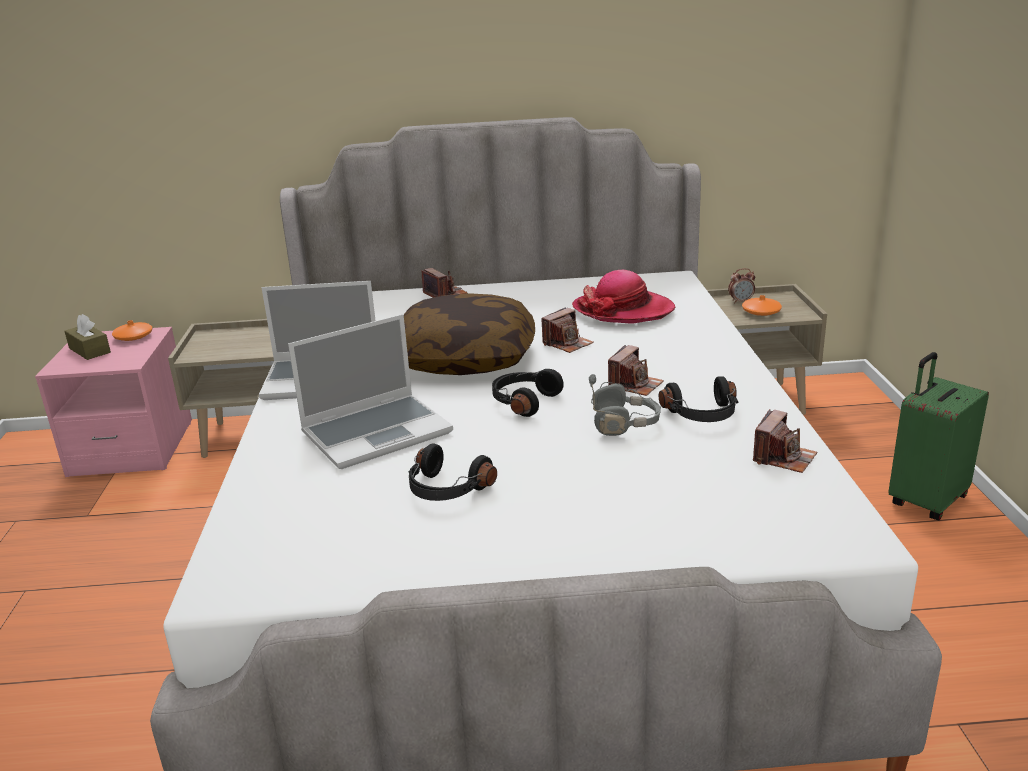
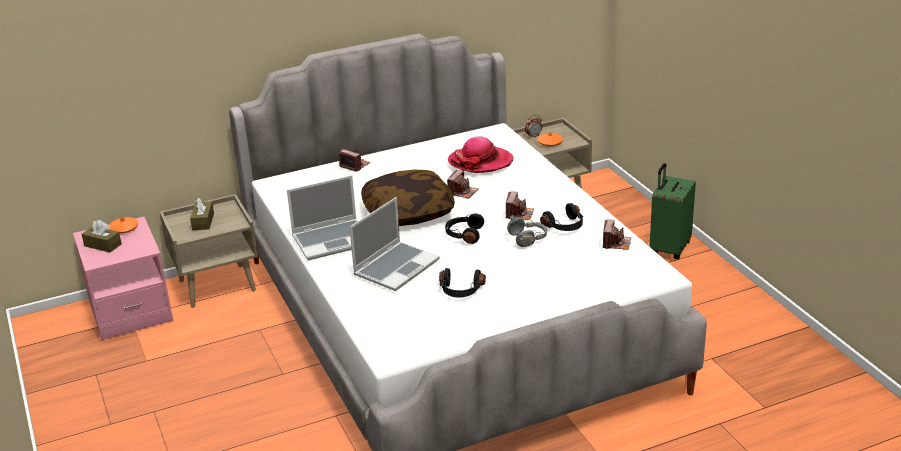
camera: 20 degrees left, 5 degrees up
none -> brown tissue box [190,197,214,230]

